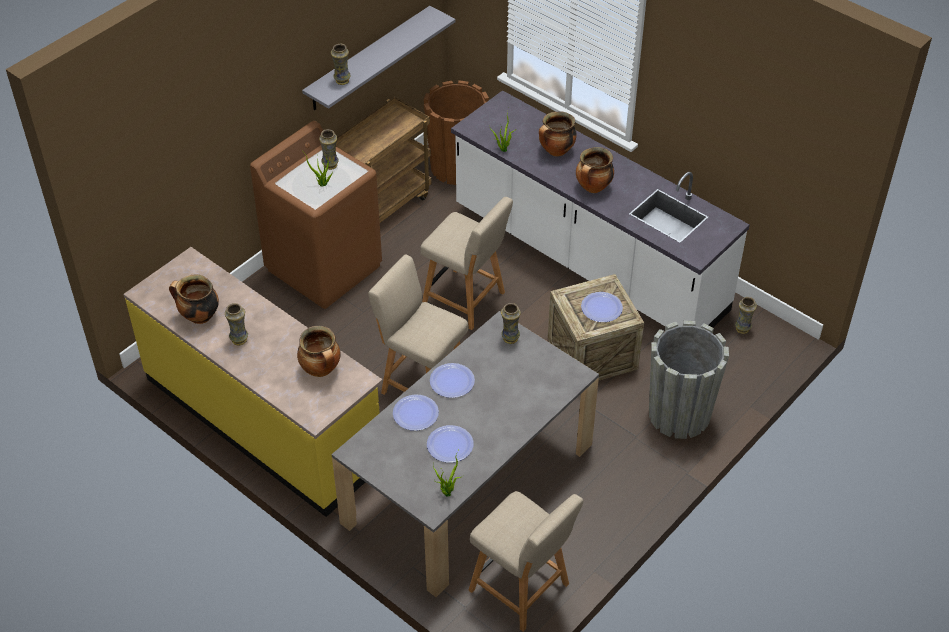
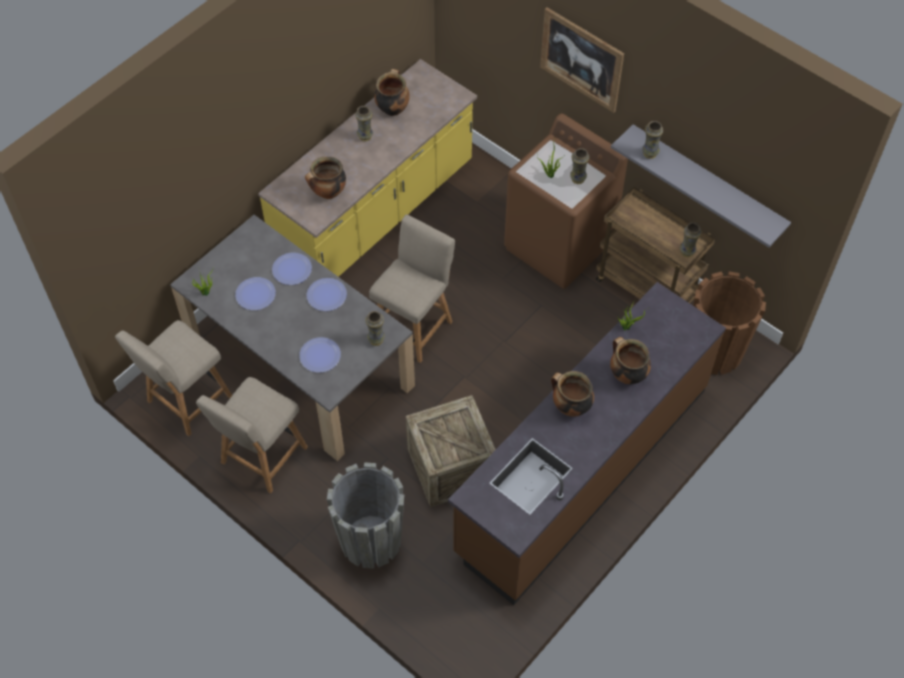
camera: 90 degrees right, 10 degrees up
beige chair [421,197,513,330] -> beige chair moved to [196,377,308,494]
white counter [451,90,750,328] -> brown counter [448,282,726,605]
plate [581,292,623,322] -> plate moved to [299,337,341,373]
vase [735,297,757,334] -> vase moved to [680,222,702,257]
none -> picture [540,7,624,113]

